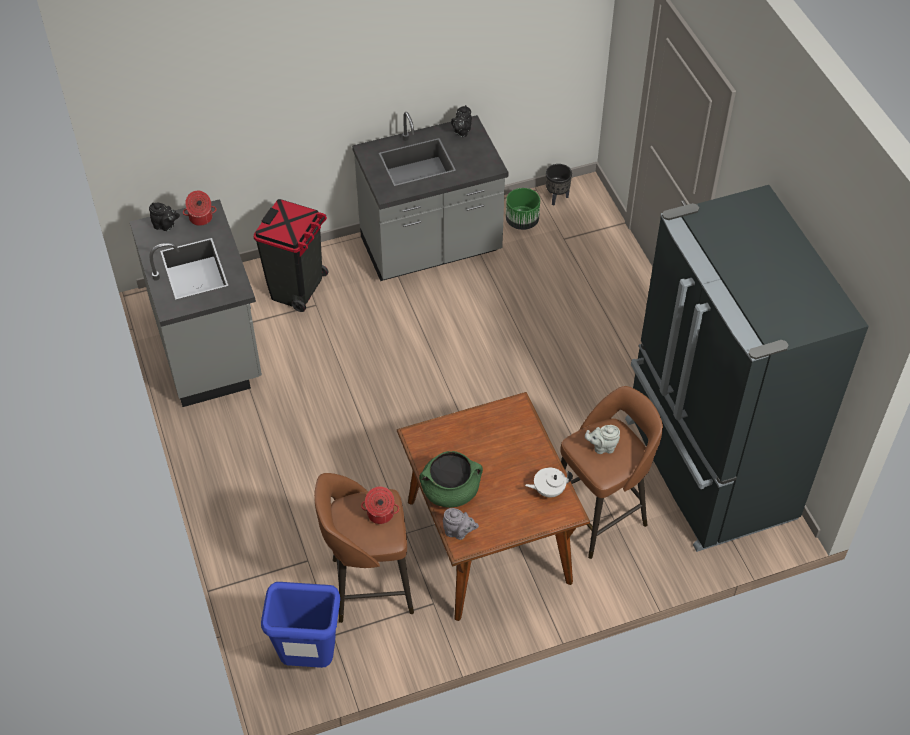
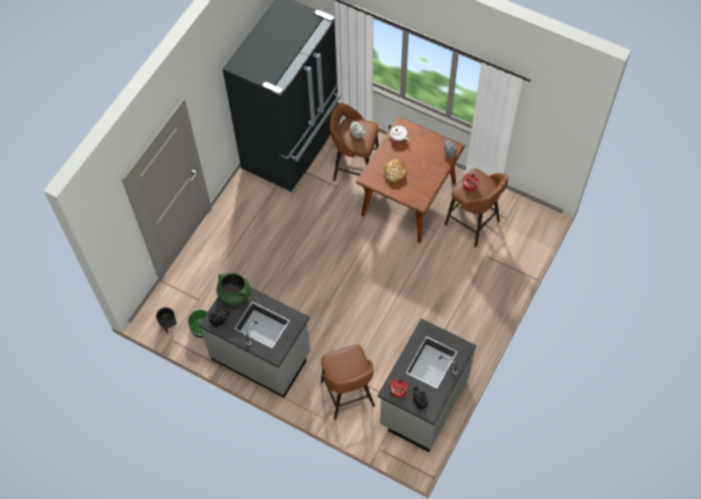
camera: 130 degrees left, 10 degrees up
black trash can [254,199,329,312] -> brown stool [321,345,375,420]
blue trash can [261,582,340,668] -> none
green cooking pot [419,451,483,508] -> green cooking pot moved to [217,273,251,306]
none -> bread [384,159,407,183]

